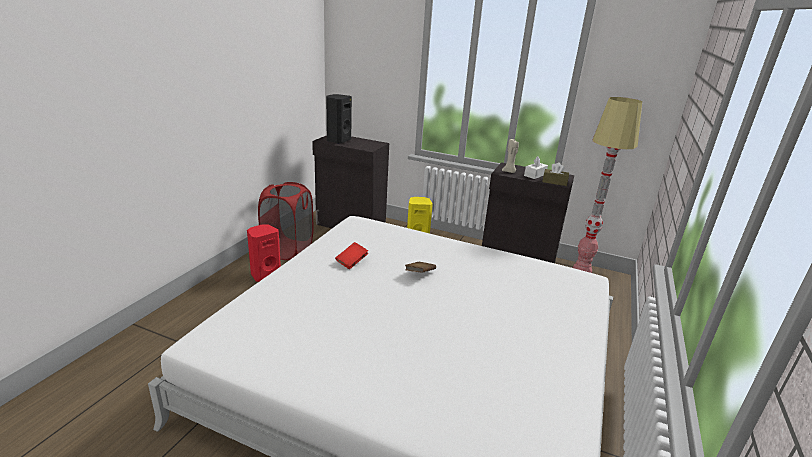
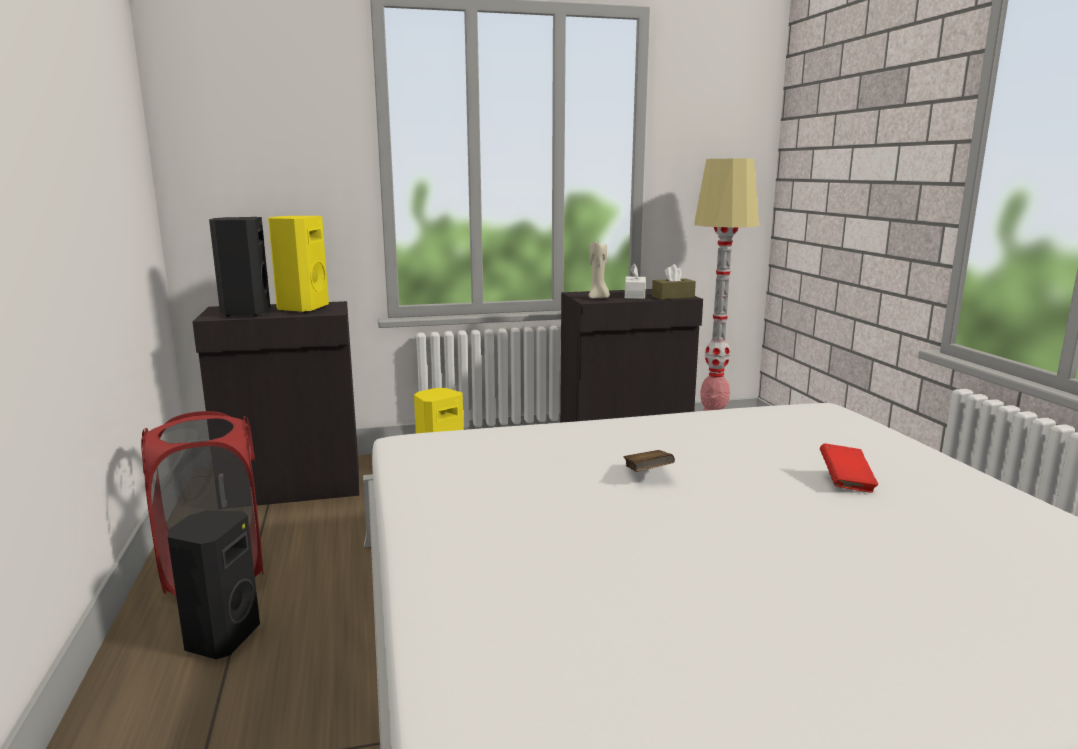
camera: 35 degrees left, 10 degrees down
red speaker [247,225,281,282] -> black speaker [168,511,260,659]
red book [335,242,368,269] -> red book moved to [820,444,878,493]
none -> yellow speaker [268,216,329,313]

